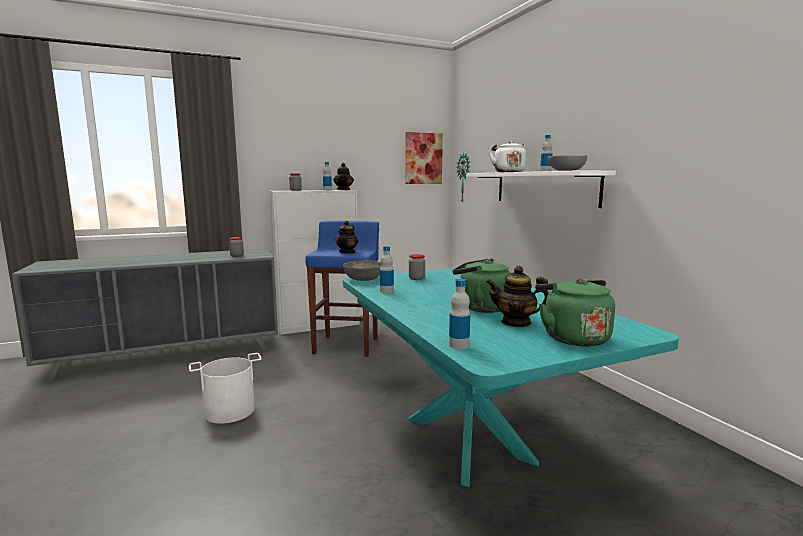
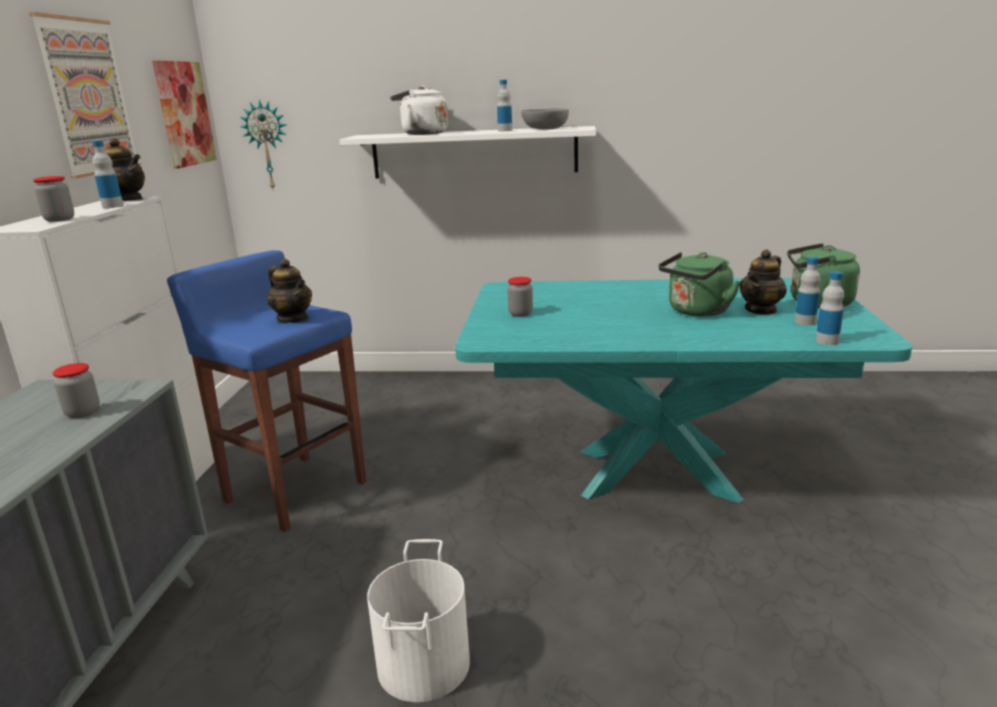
camera: 60 degrees left, 10 degrees up
grey bowl [343,260,381,281] -> none
bottle [380,246,394,293] -> bottle moved to [795,257,820,325]
none -> picture [29,12,141,179]

